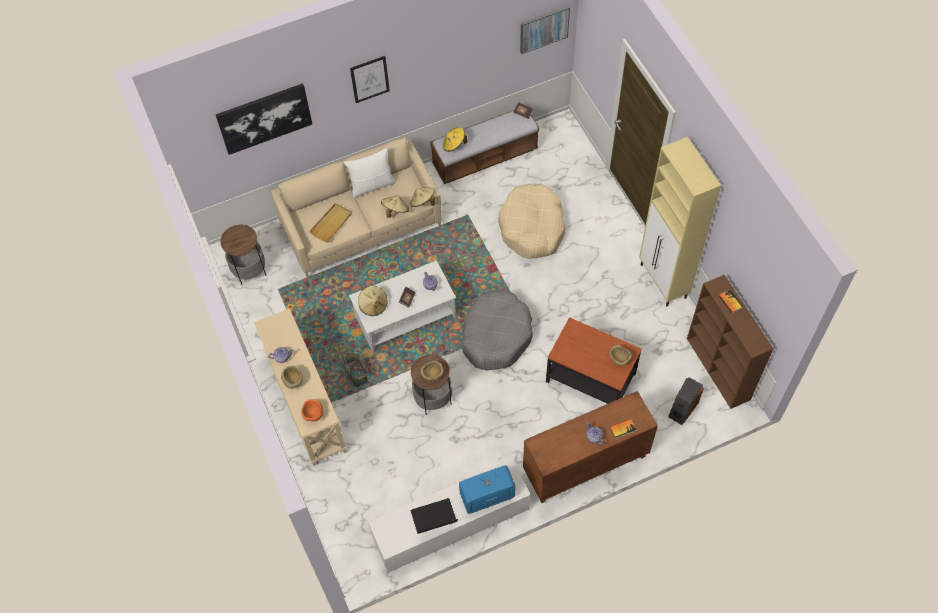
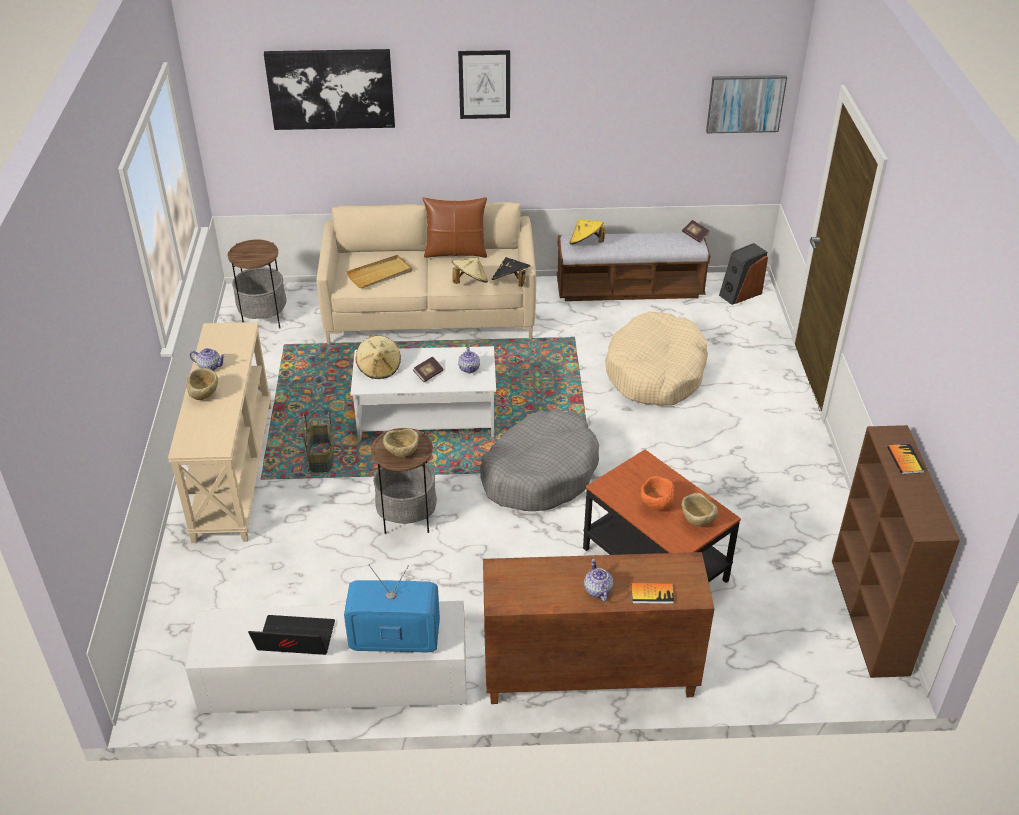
camera: 20 degrees right, 20 degrees down
orange bowl [301,399,323,421] -> orange bowl moved to [641,476,675,510]
white pillow [343,147,395,198] -> brown pillow [422,197,487,258]
beige hat [410,187,435,207] -> black hat [492,257,530,287]
beige cabinet [639,137,721,306] -> none
speaker [668,377,704,425] -> speaker moved to [719,243,768,305]

